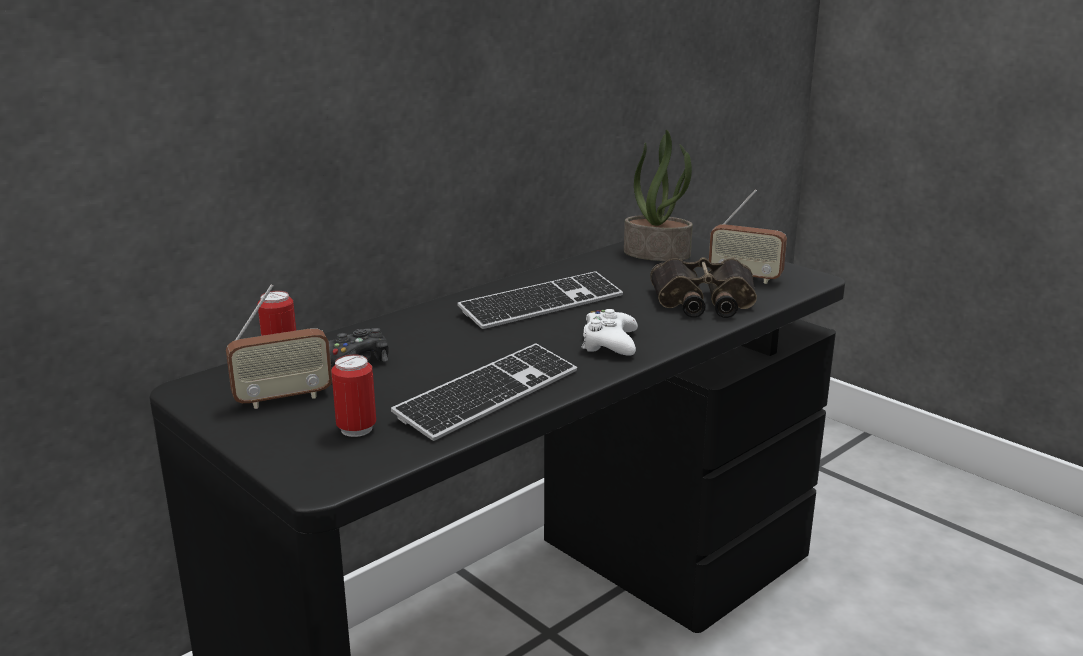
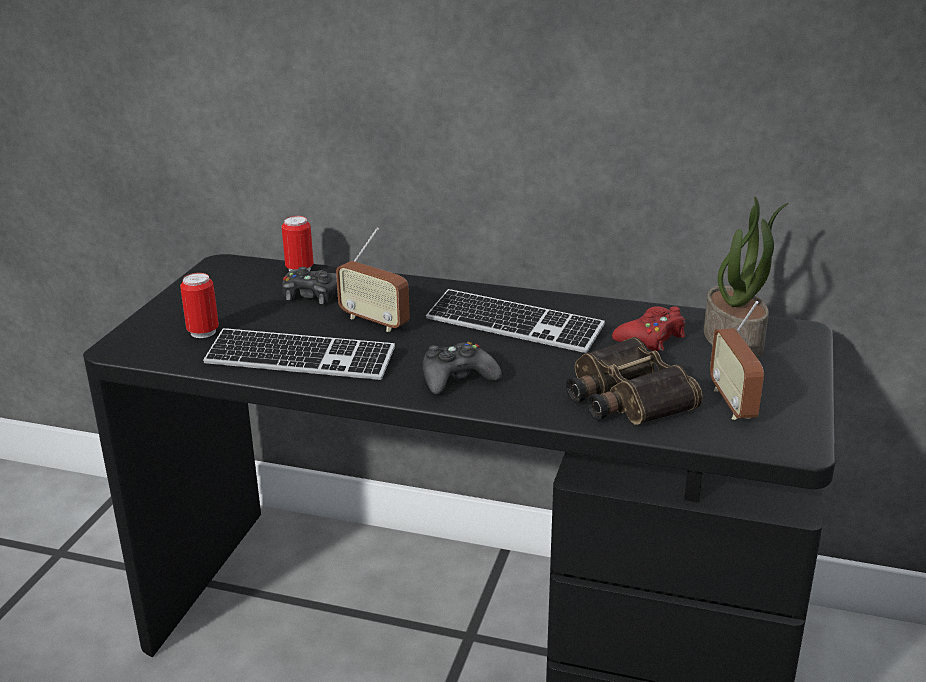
camera: 60 degrees right, 5 degrees up
radio [226,285,332,409] -> radio moved to [336,228,410,332]
white game controller [581,309,638,356] -> black game controller [422,342,502,394]
none -> red game controller [612,306,686,351]

